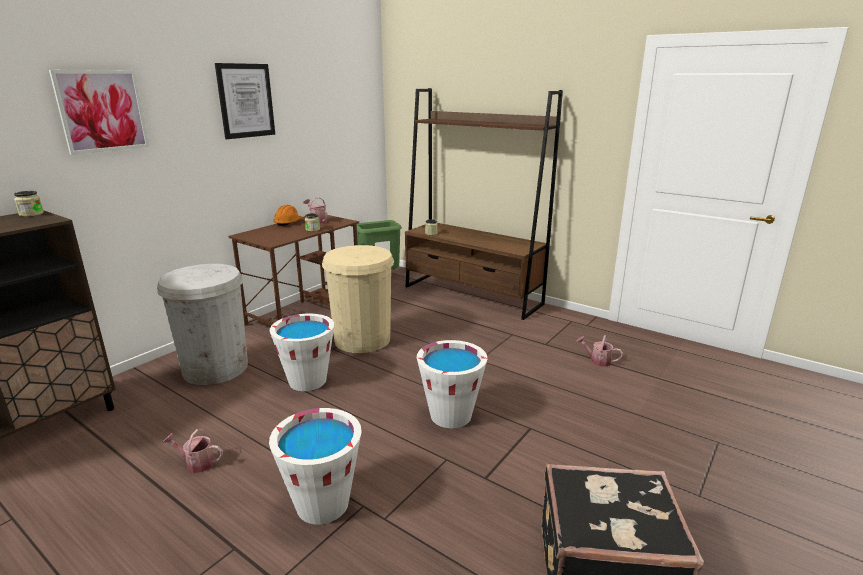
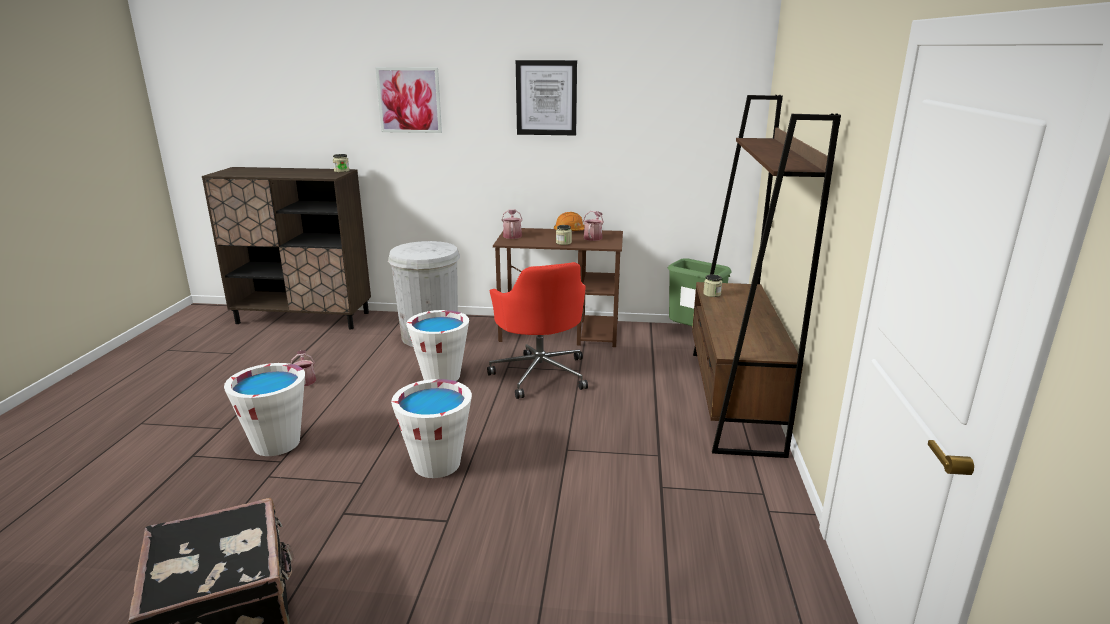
camera: 60 degrees right, 0 degrees up
beige trash can [322,245,394,353] -> red office chair [487,262,588,399]
watering can [577,335,623,367] -> watering can moved to [502,209,522,239]

